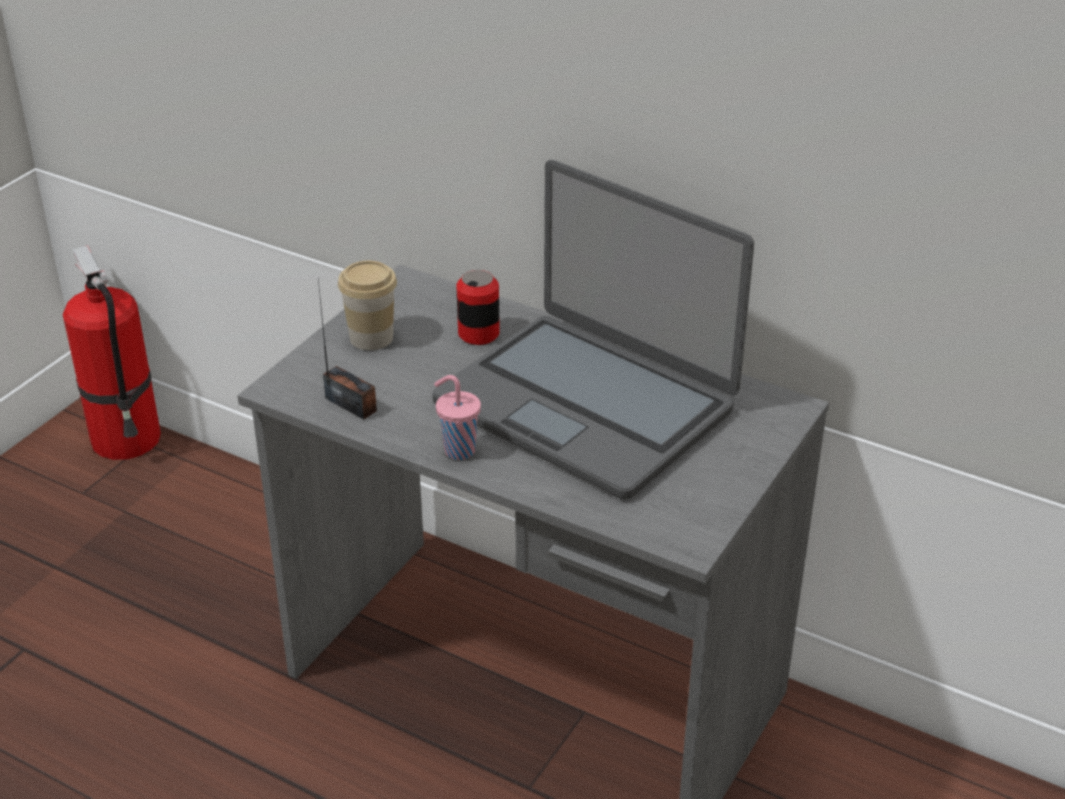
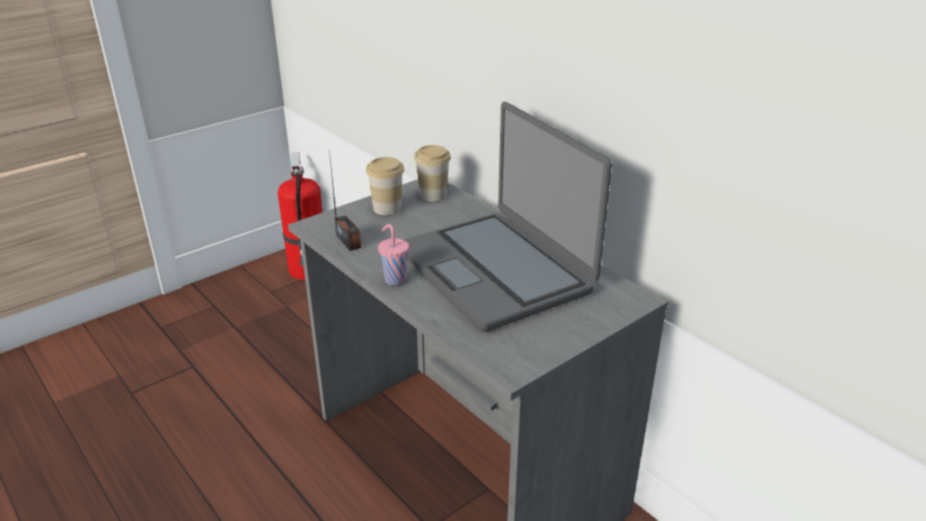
camera: 20 degrees right, 5 degrees down
can [456,270,500,345] -> none
none -> cup [414,145,451,202]

